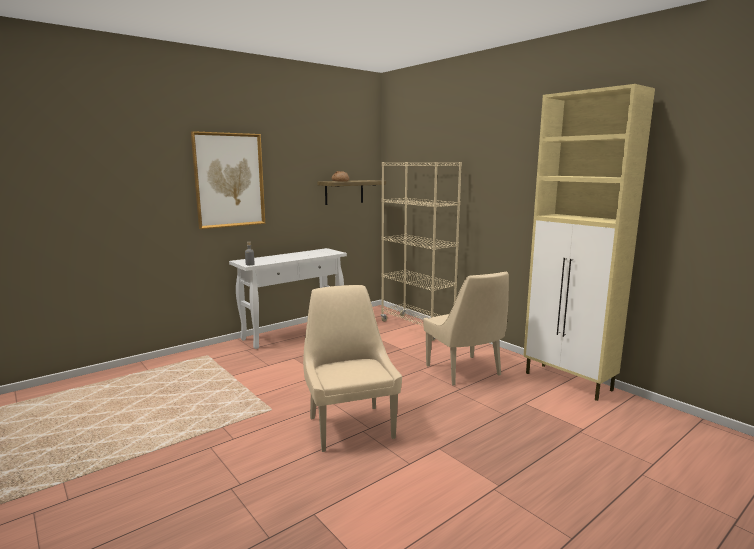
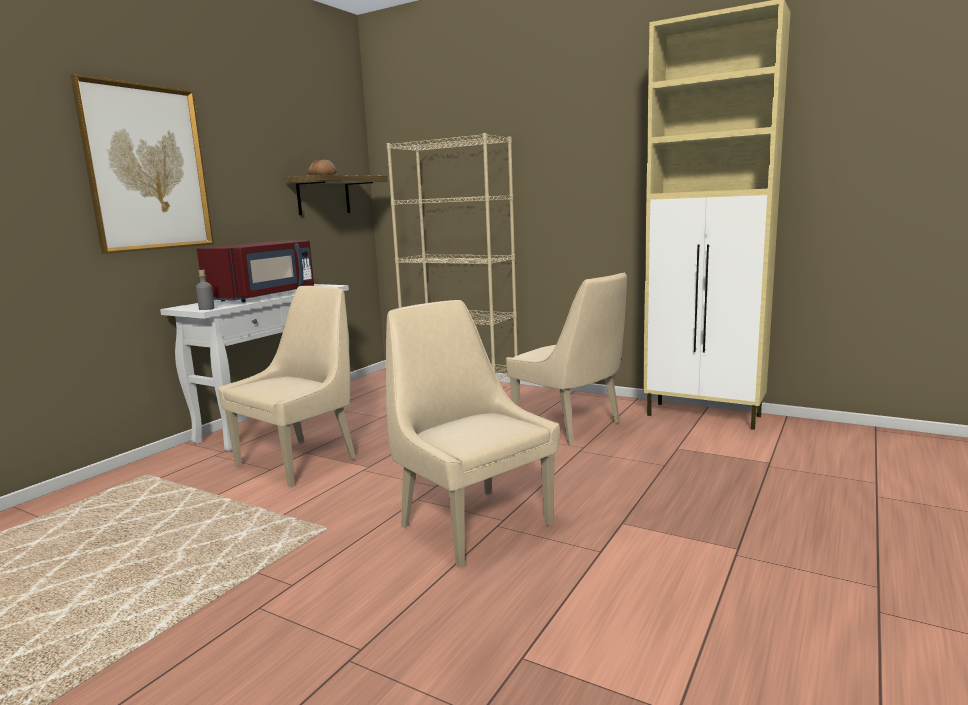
camera: 20 degrees left, 0 degrees up
none -> red microwave [197,240,314,303]
none -> beige chair [218,286,356,487]

